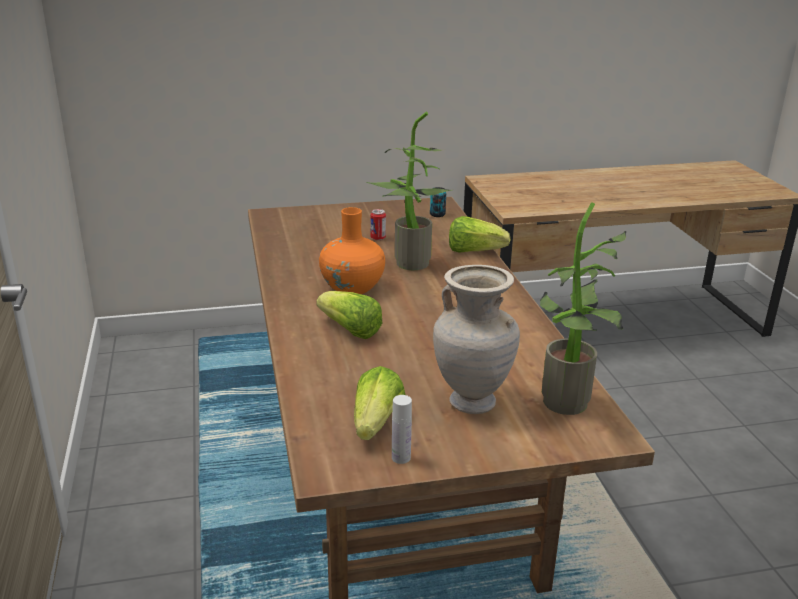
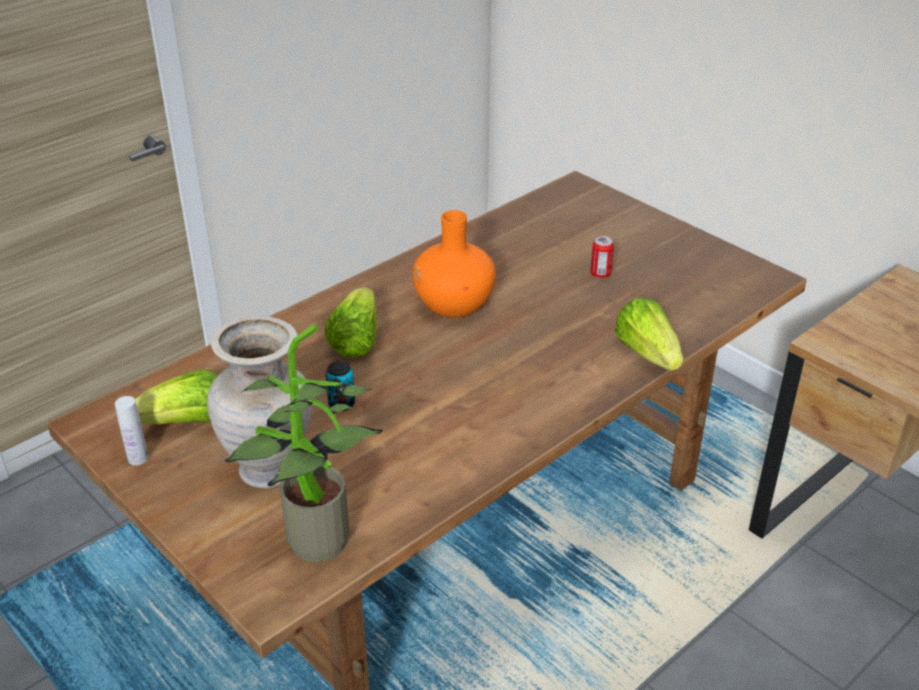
camera: 60 degrees right, 10 degrees up
potted plant [367,112,451,270] -> none
can [430,187,446,217] -> can moved to [326,361,355,411]

